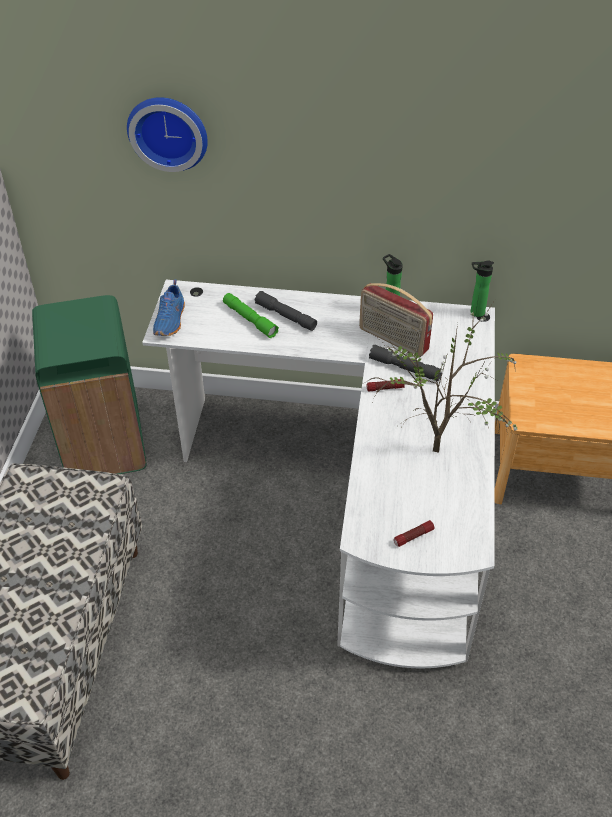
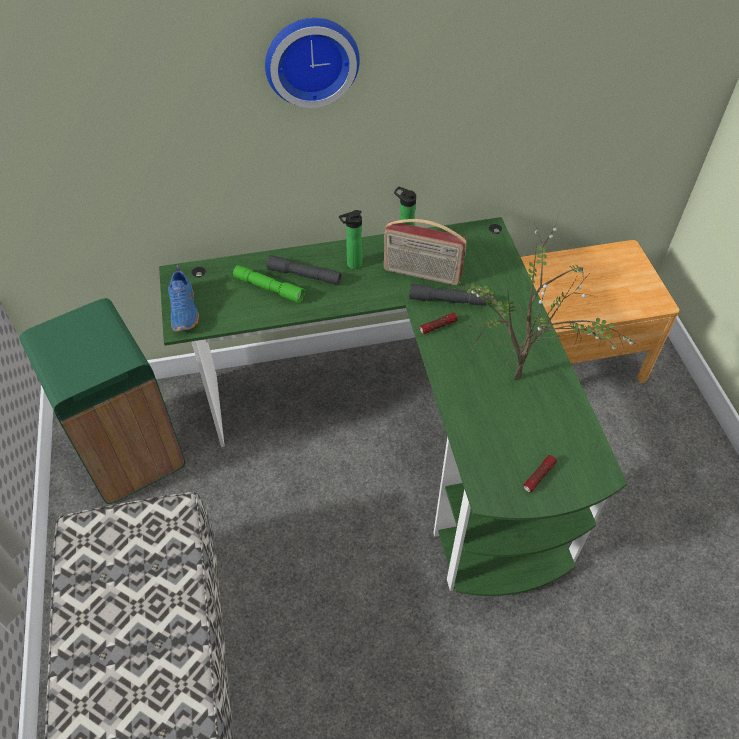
camera: 20 degrees left, 5 degrees up
wall clock [127,97,208,172] -> wall clock moved to [265,18,360,108]
white desk [142,280,495,668] -> green desk [159,217,627,596]
bottle [470,260,494,317] -> bottle moved to [339,210,362,270]

